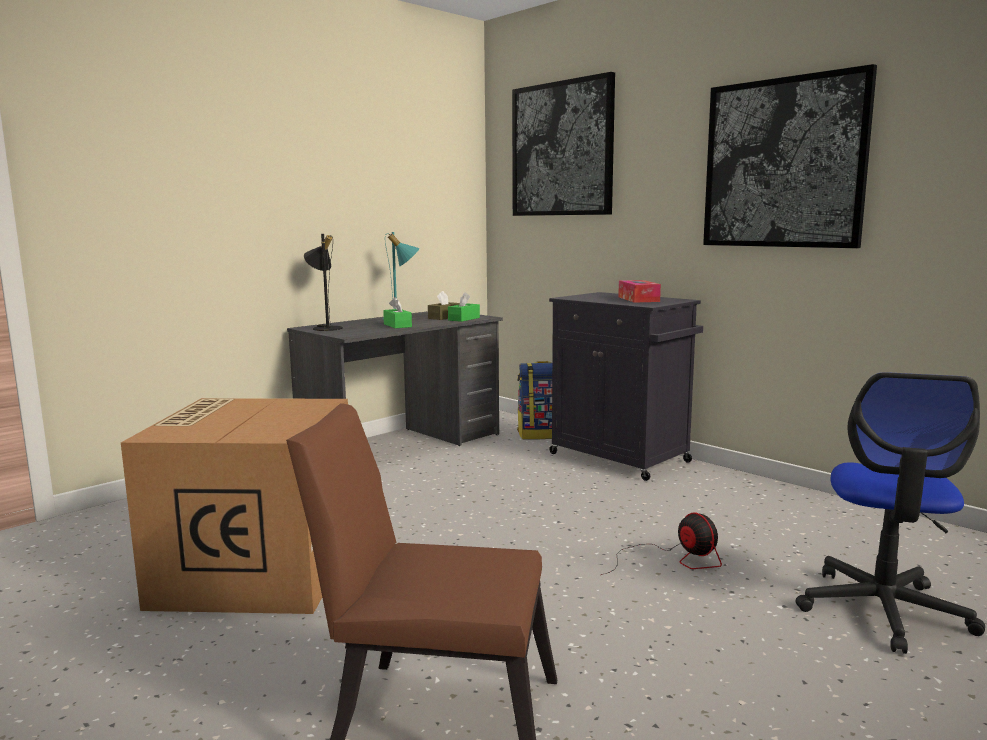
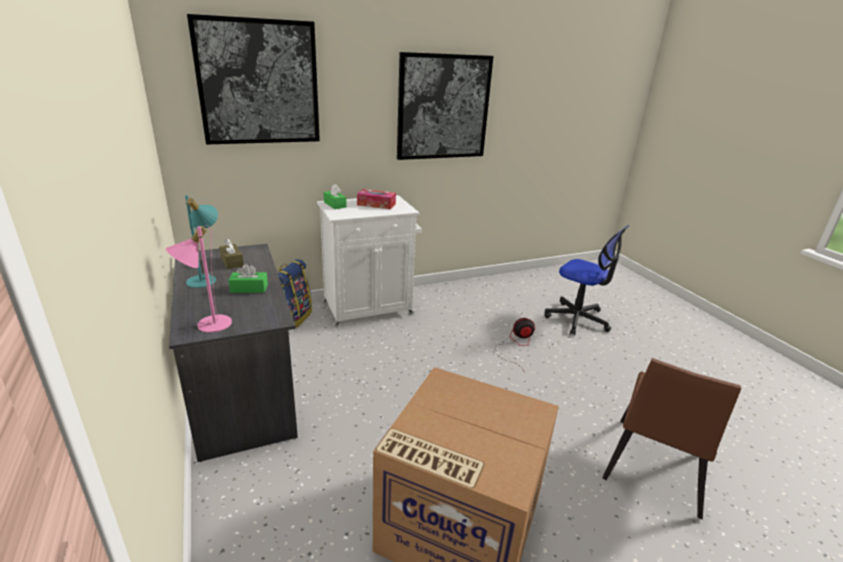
camera: 70 degrees left, 15 degrees up
black table lamp [304,234,343,331] -> pink table lamp [166,225,232,332]
green tissue box [448,292,480,322] -> green tissue box moved to [324,184,347,209]
black cabinet [549,292,703,481] -> white cabinet [317,195,422,328]

